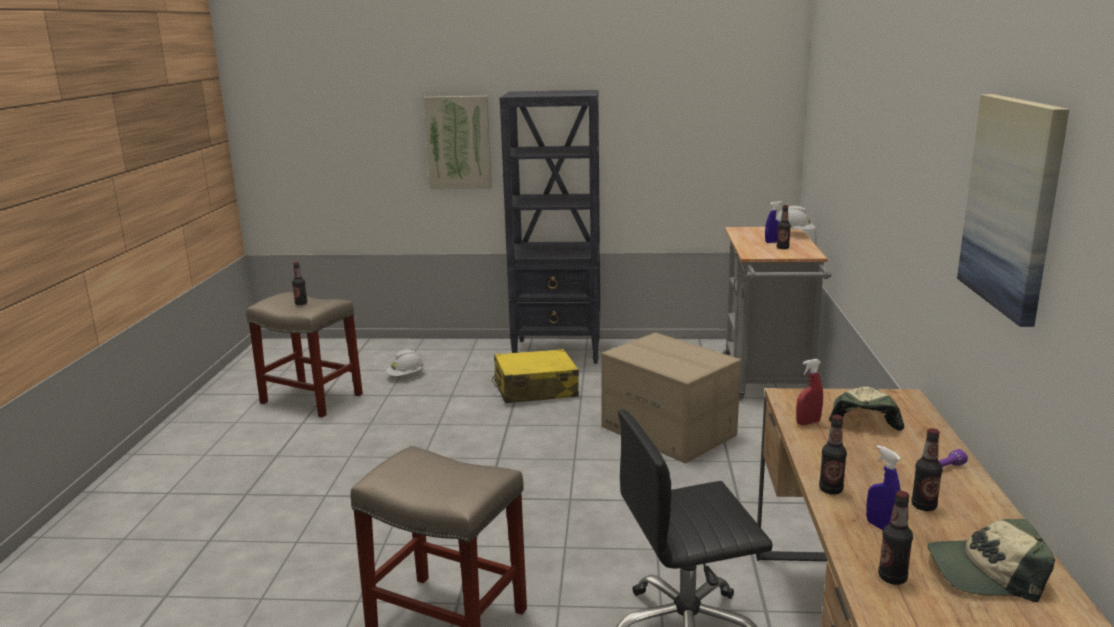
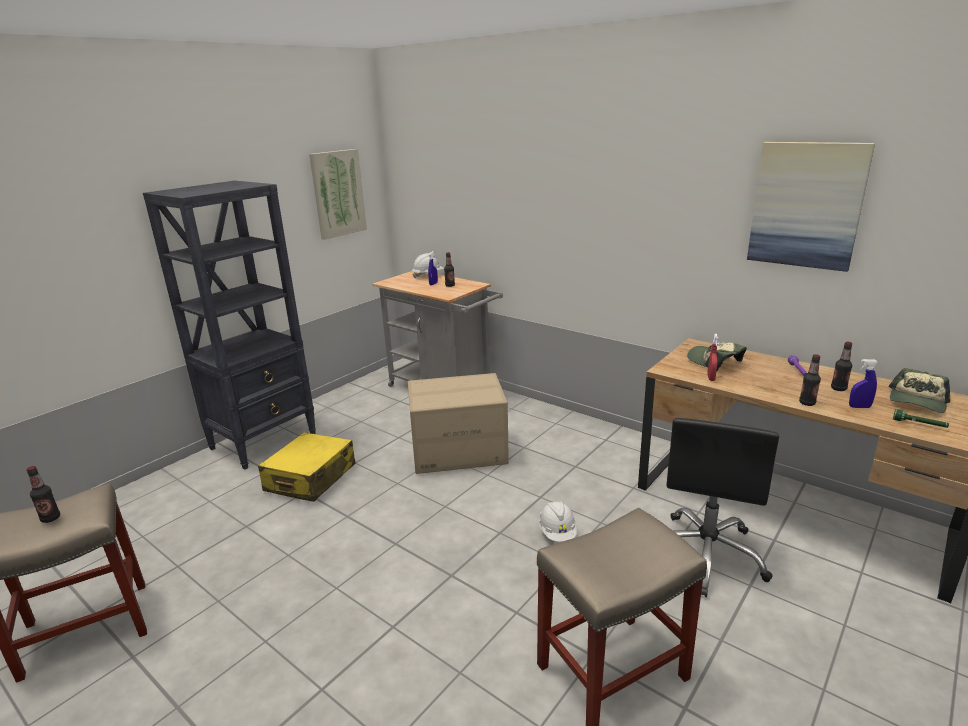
camera: 55 degrees left, 5 degrees up
white hard hat [386,349,425,376] -> white hard hat moved to [538,501,577,542]
picture [423,96,492,189] -> picture moved to [309,149,367,240]
bottle [878,491,913,585] -> green flashlight [893,409,949,428]

